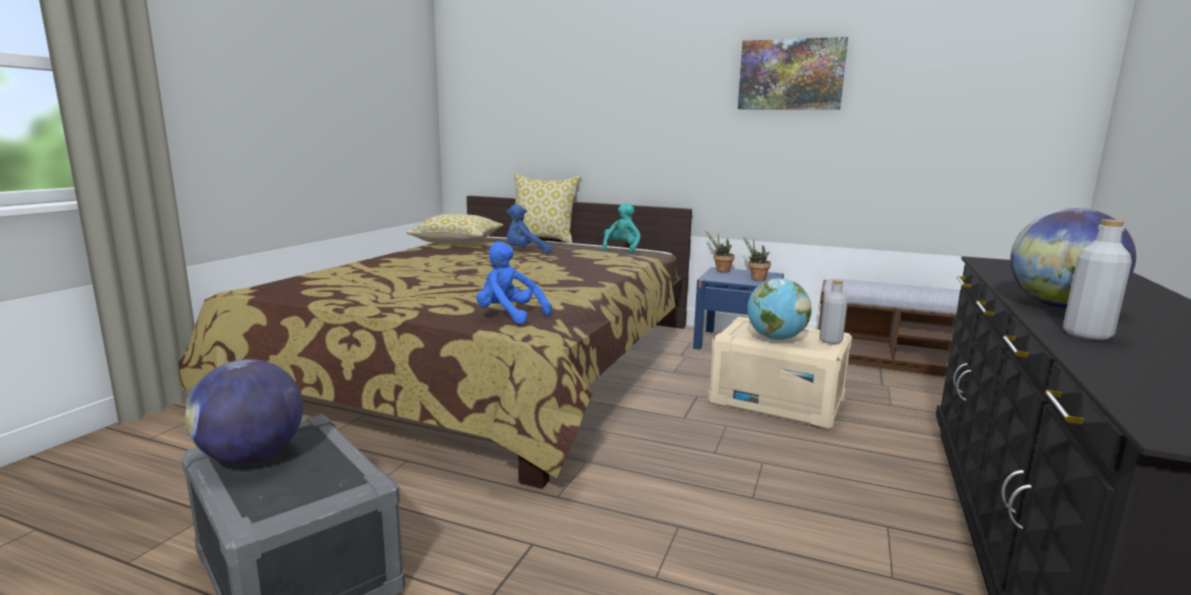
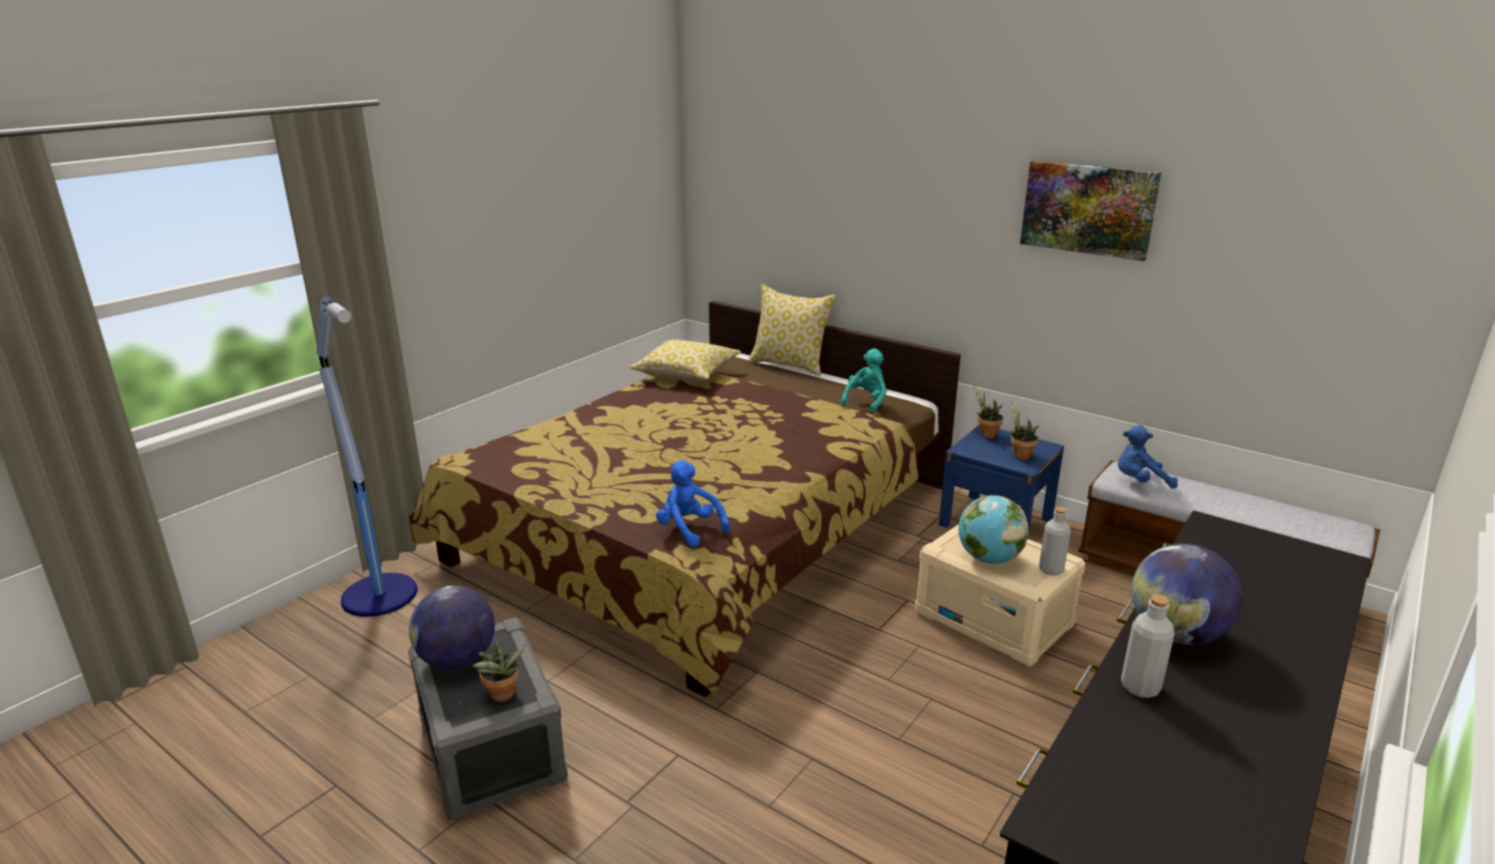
camera: 15 degrees right, 10 degrees up
blue plush toy [506,204,552,253] -> blue plush toy moved to [1118,425,1178,489]
none -> floor lamp [316,296,417,617]
none -> potted plant [472,641,527,702]

